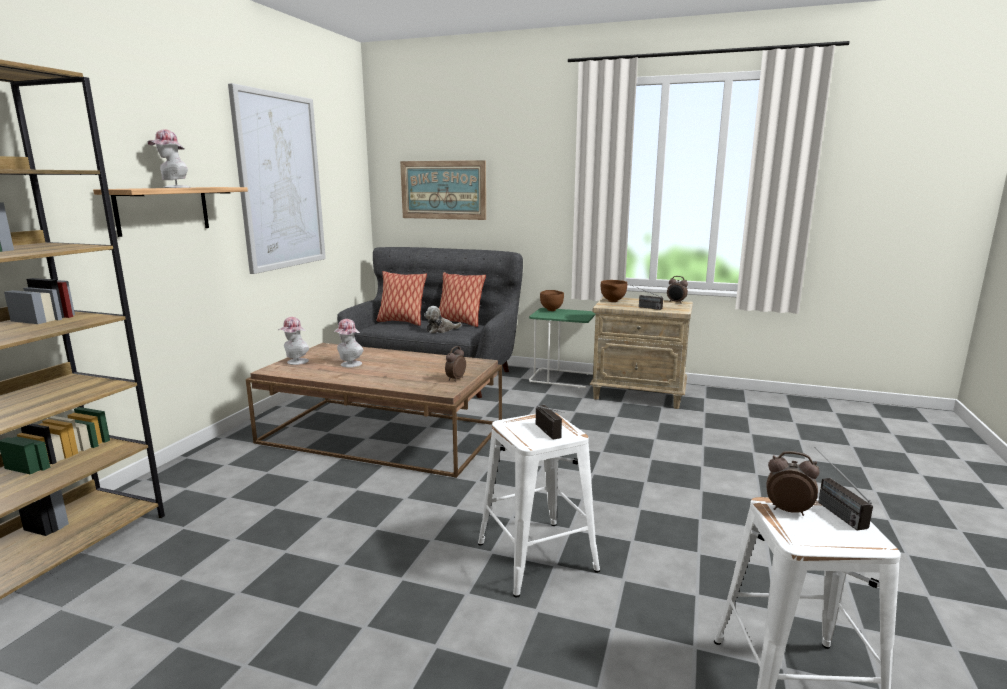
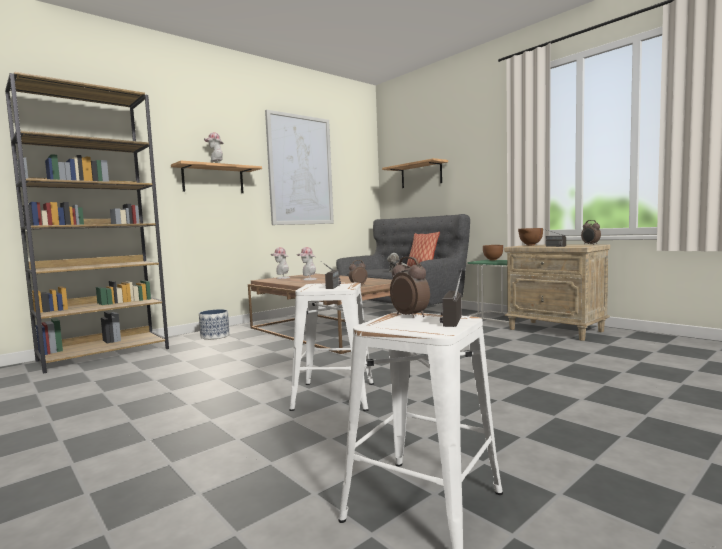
camera: 30 degrees right, 10 degrees down
pillow [377,271,427,326] -> none
picture [400,160,486,220] -> shelf [382,158,448,188]
none -> planter [199,309,229,340]

